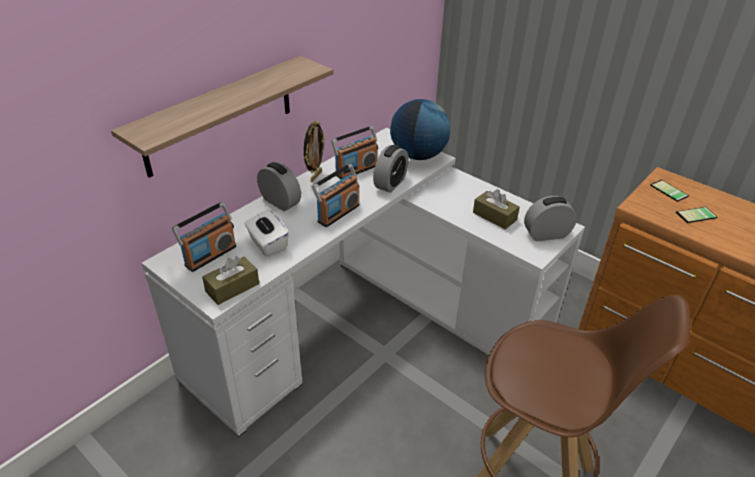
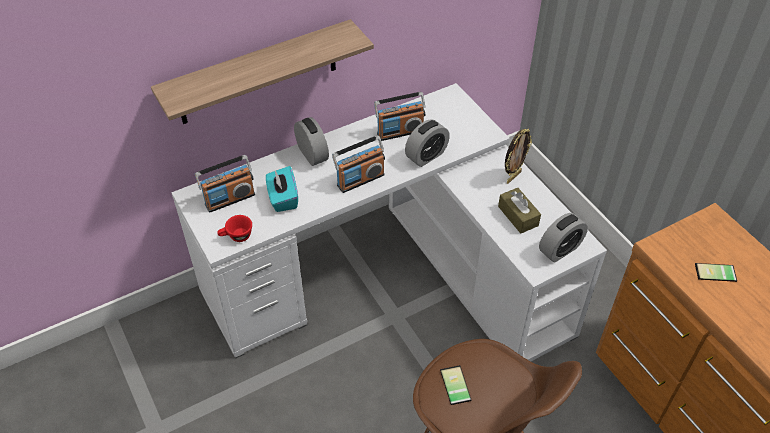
camera: 20 degrees right, 10 degrees up
brown tissue box [202,256,259,305] -> red cup [217,215,252,242]
white tissue box [244,209,289,256] -> turquoise tissue box [266,166,298,212]
picture frame [304,121,325,182] -> picture frame moved to [505,129,532,184]
globe [390,99,450,160] -> none
alarm clock [524,196,577,241] -> alarm clock turned 135 degrees clockwise [539,213,588,262]
phone [650,180,689,202] -> phone moved to [439,365,472,405]

